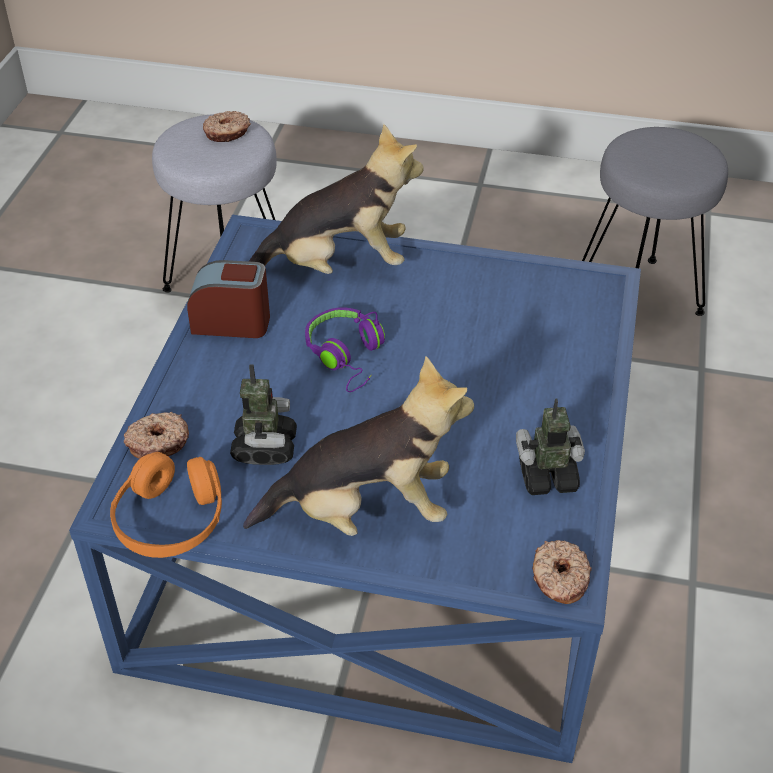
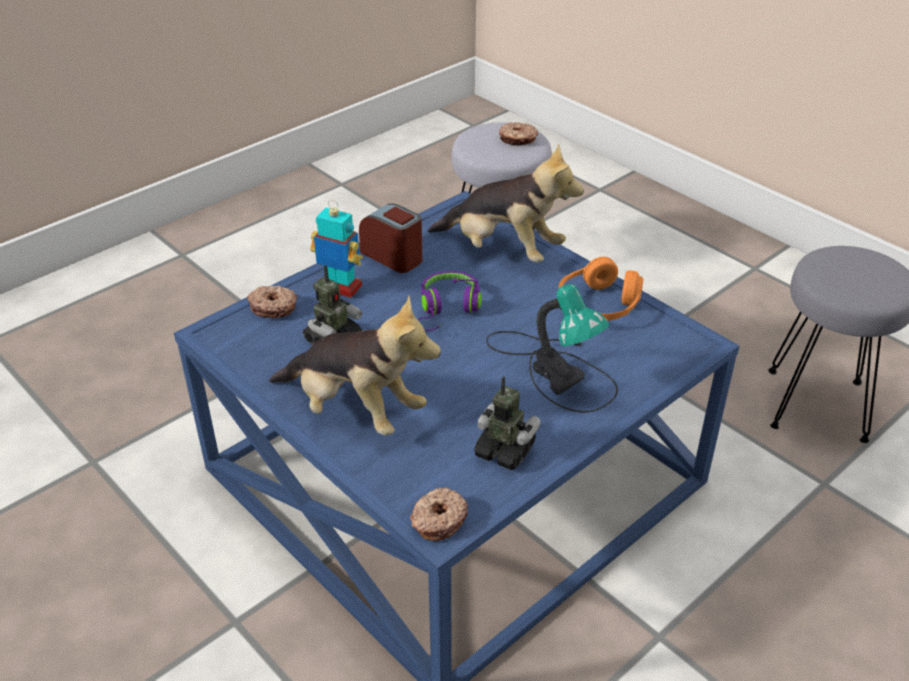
camera: 35 degrees right, 5 degrees down
orange headphones [110,452,222,558] -> orange headphones moved to [558,257,644,321]
none -> toy robot [310,200,363,298]
none -> table lamp [486,284,618,413]

